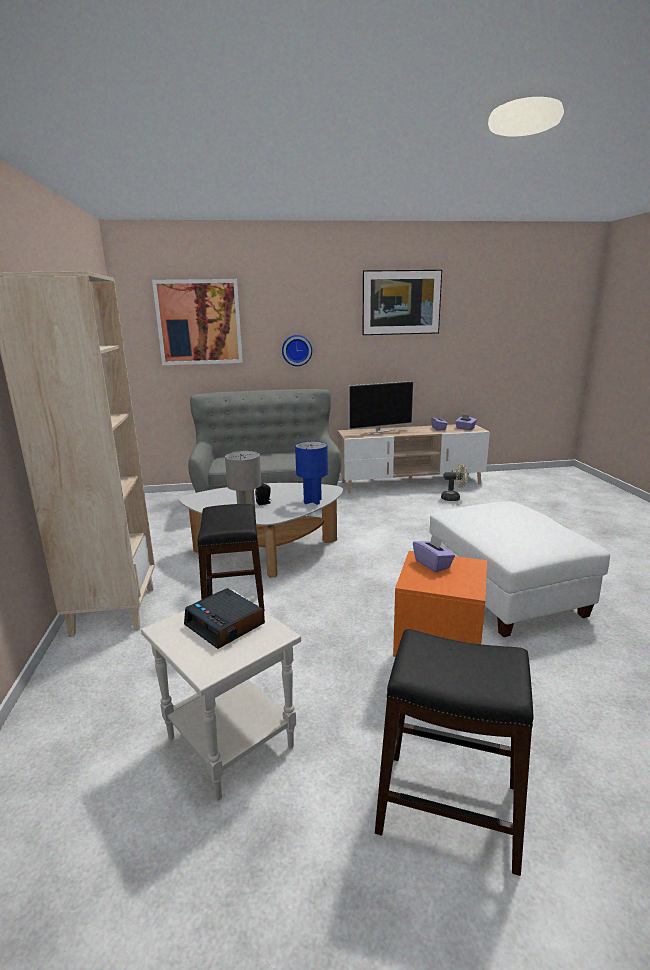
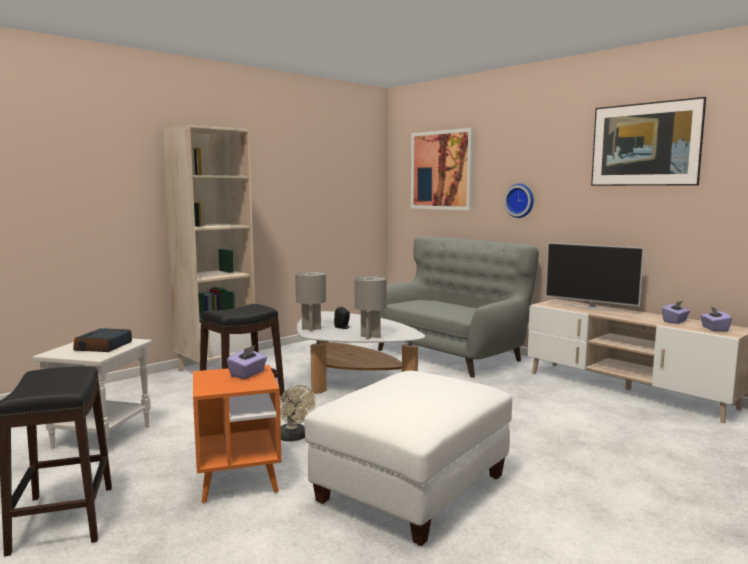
camera: 55 degrees right, 10 degrees down
blue table lamp [295,441,328,505] -> grey table lamp [355,276,387,339]
beige fan [441,464,468,501] -> beige fan moved to [280,385,316,442]

